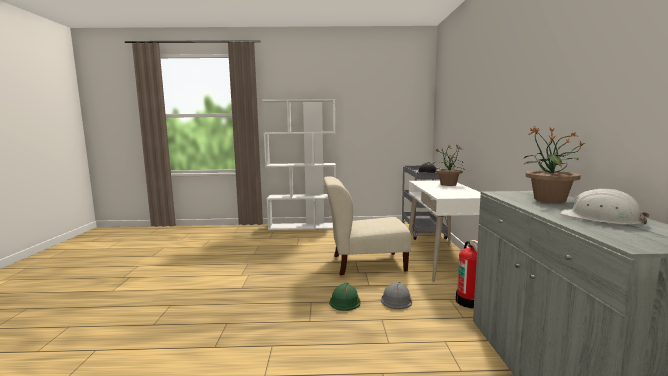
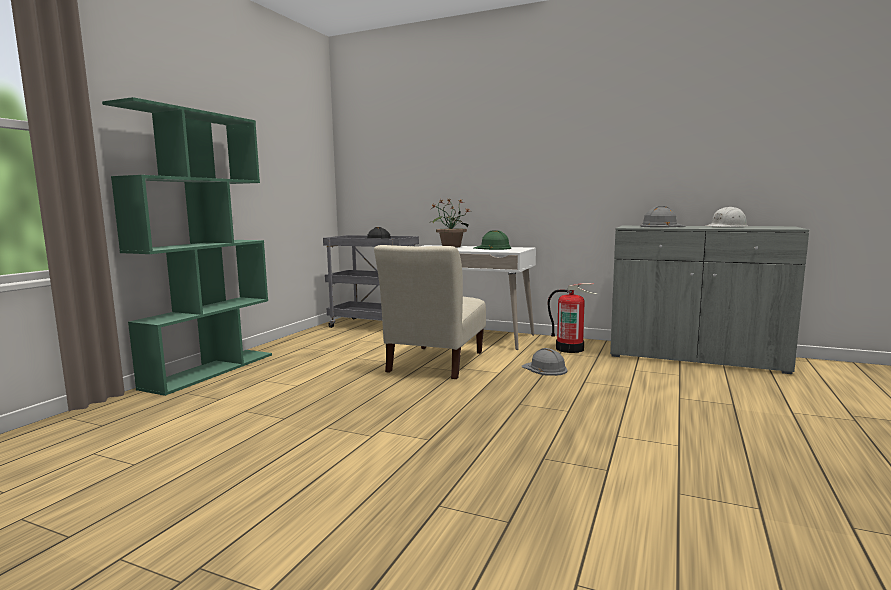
camera: 65 degrees left, 0 degrees up
white bookcase [262,99,336,230] -> green bookcase [102,97,272,396]
green hard hat [329,283,360,311] -> green hard hat moved to [474,230,511,250]
potted plant [523,127,586,203] -> grey hard hat [641,206,686,227]

